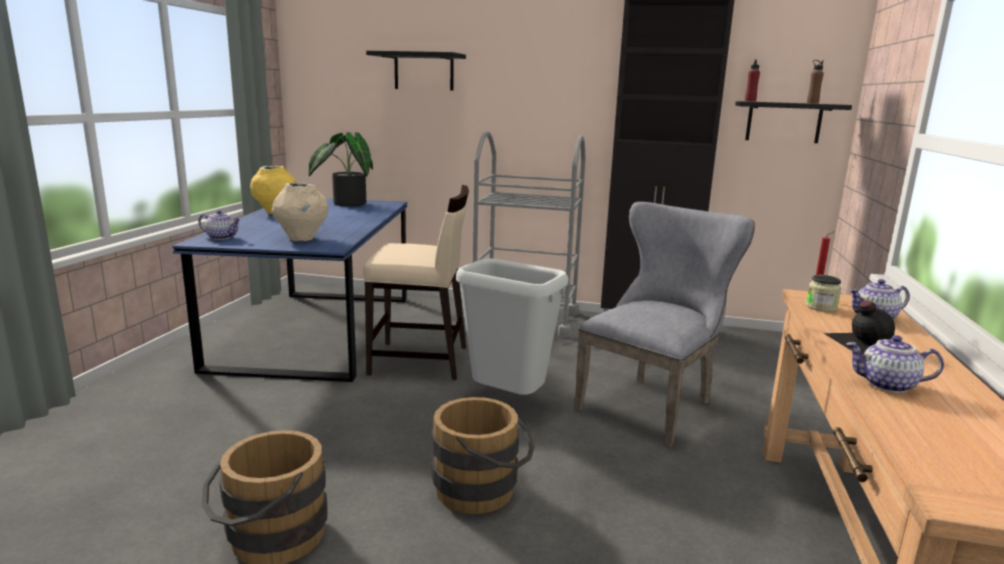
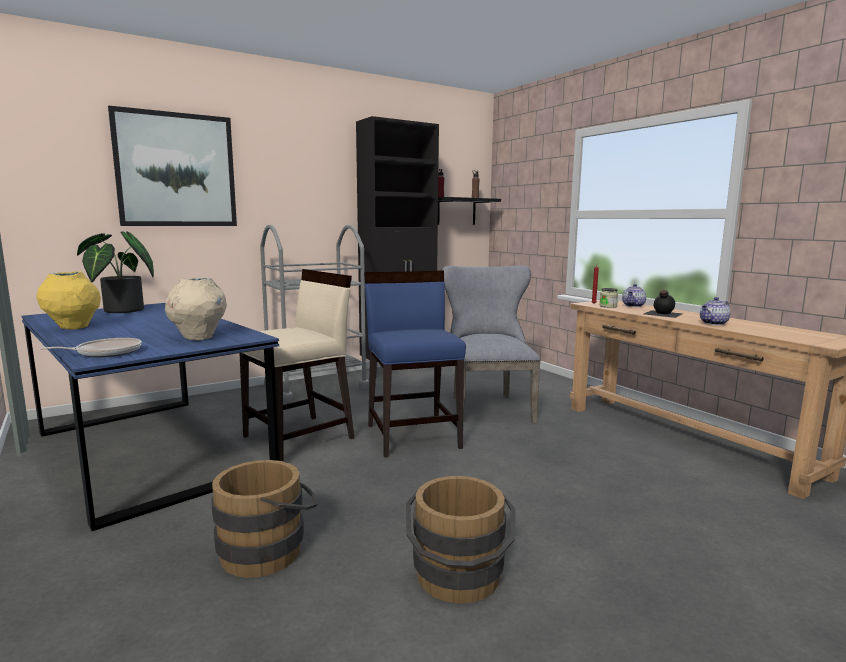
camera: 45 degrees left, 5 degrees down
teapot [198,210,241,240] -> frying pan [39,338,142,357]
black shelf [366,51,466,91] -> picture [108,106,237,226]
brown bucket [431,397,535,514] -> brown bucket moved to [211,460,318,578]
grey trash can [456,258,568,395] -> blue chair [364,270,466,458]

